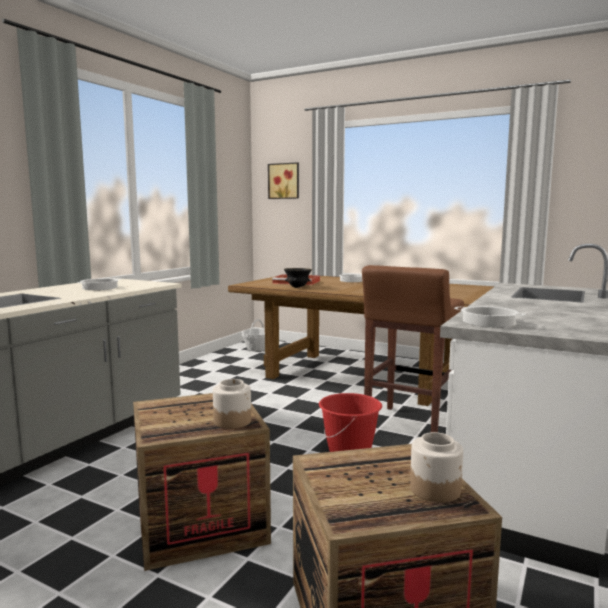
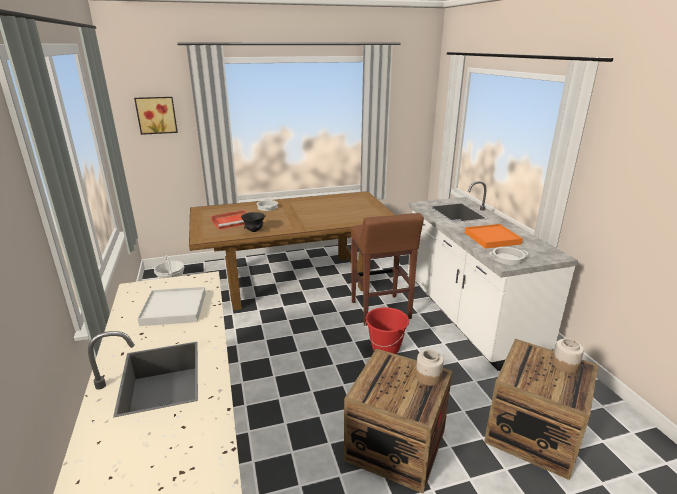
camera: 45 degrees left, 15 degrees up
cooking pot [77,278,121,290] -> white tray [138,287,206,326]
none -> orange tray [465,224,523,249]

